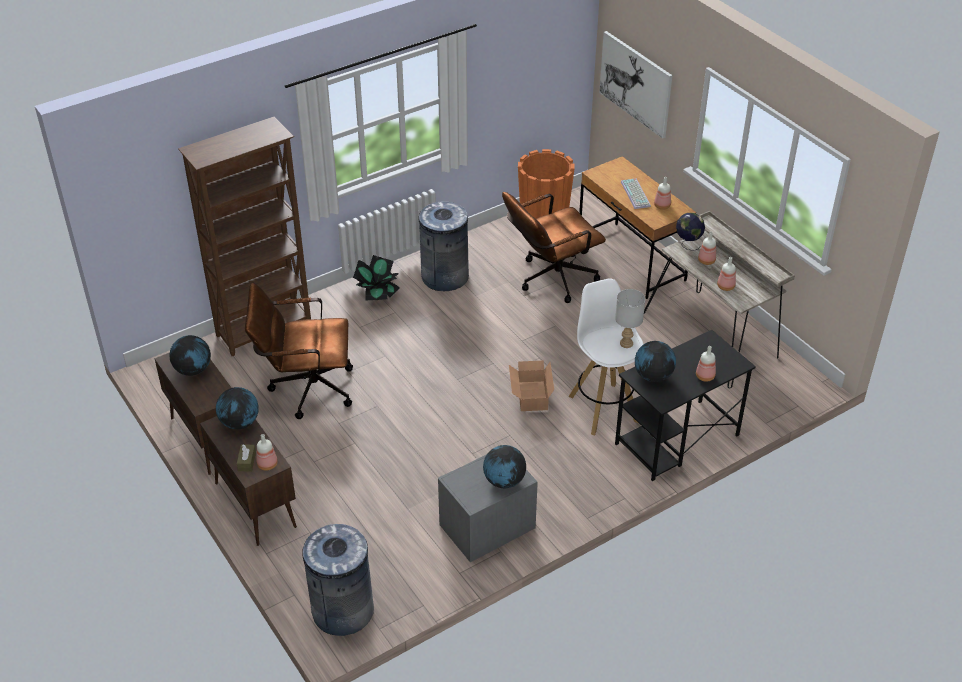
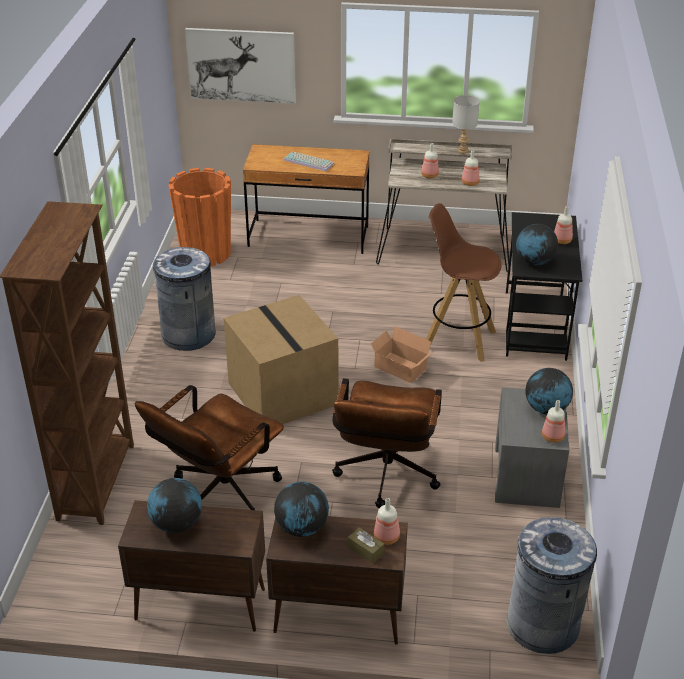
camera: 50 degrees left, 5 degrees down
potted plant [352,255,399,300] -> none
brown office chair [502,192,606,303] -> brown office chair moved to [332,378,442,508]
white stool [569,279,644,436] -> brown stool [426,203,501,362]
grey table lamp [615,289,645,348] -> grey table lamp moved to [452,95,480,154]
bottle [654,177,671,210] -> bottle moved to [542,400,565,443]
globe [676,213,705,251] -> none
none -> cardboard box [224,295,338,424]

